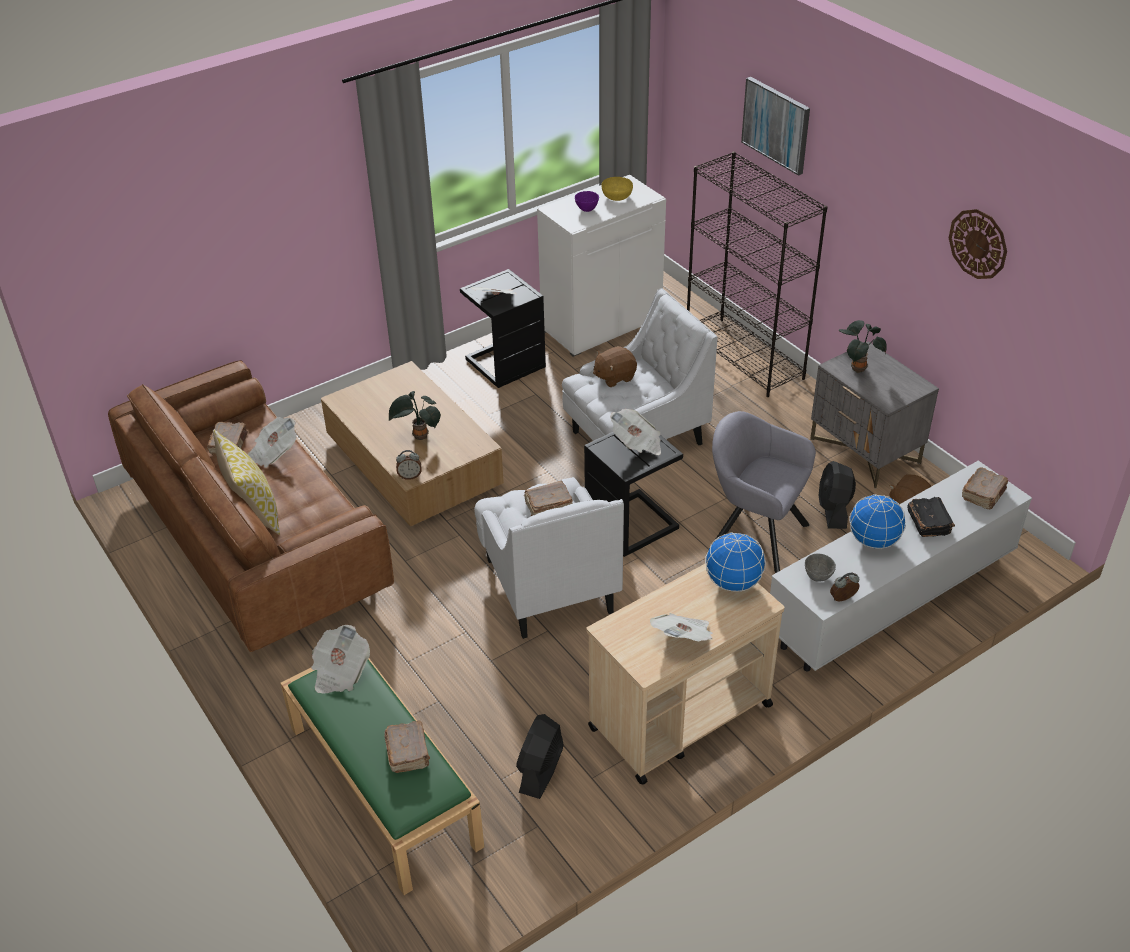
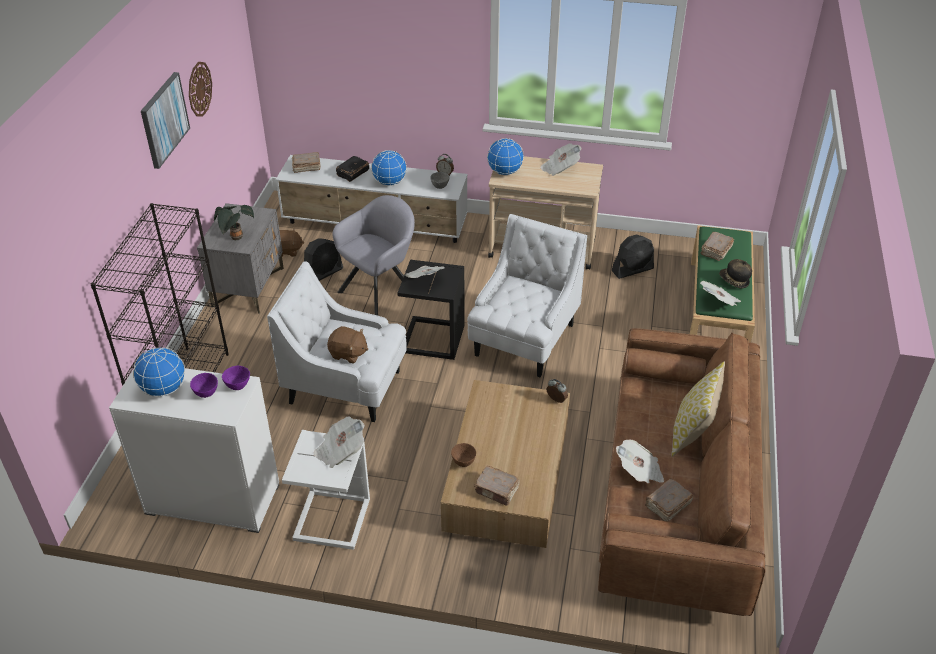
camera: 135 degrees left, 0 degrees up
potted plant [389,391,441,440] -> none
black side table [460,269,546,388] -> white side table [282,430,370,550]
brown book [524,481,573,516] -> brown book moved to [474,466,520,506]
yellow bowl [602,177,633,201] -> globe [133,348,185,396]
grey armchair [712,411,816,573] -> grey armchair turned 120 degrees counterclockwise [332,195,415,316]
picture [741,77,810,176] -> picture moved to [141,72,190,169]
none -> purple bowl [222,366,250,390]
none -> brown bowl [451,443,476,467]
none -> hat [719,259,752,288]

